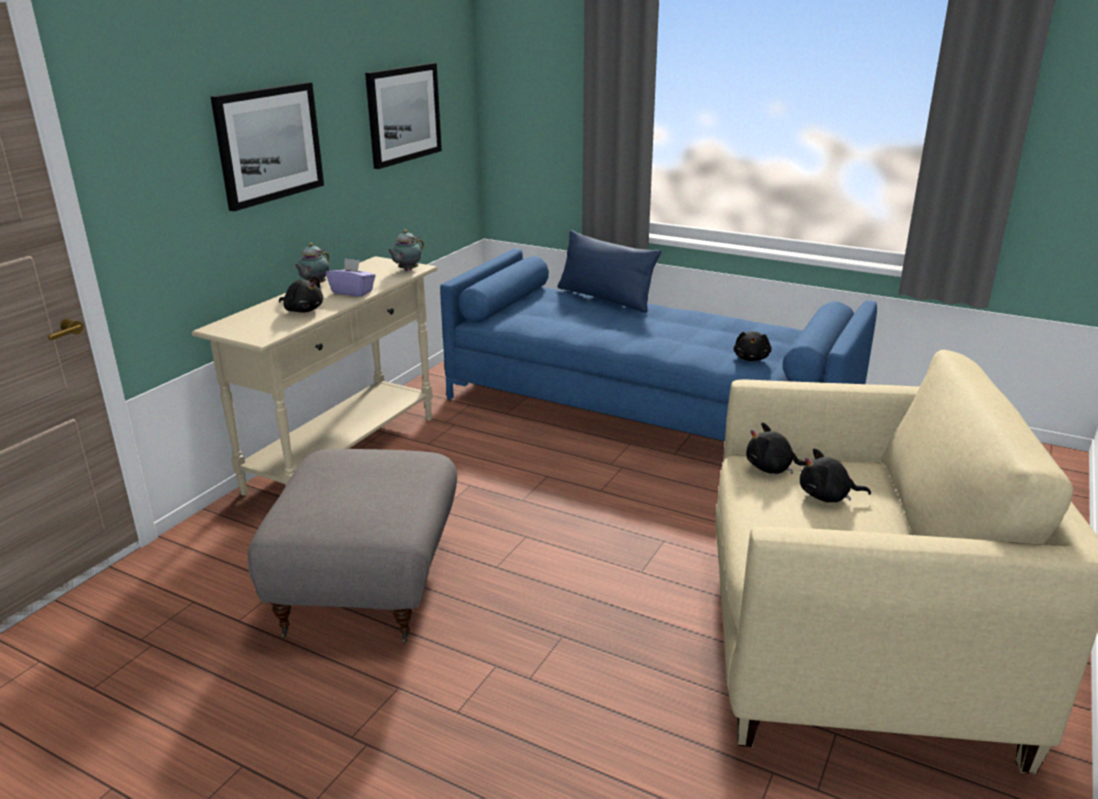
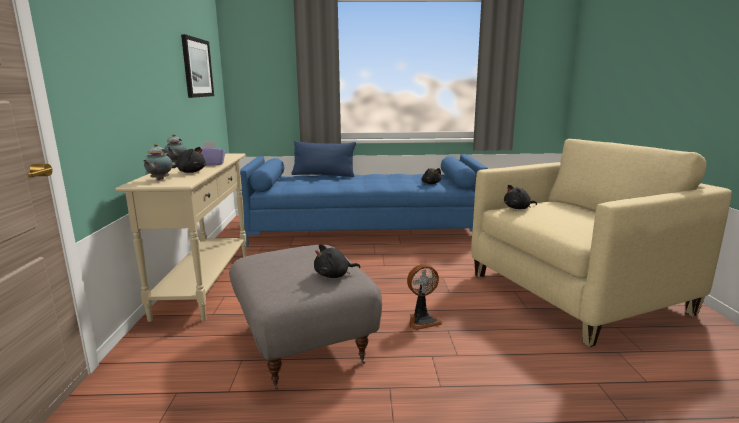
camera: 30 degrees left, 10 degrees down
picture [211,82,324,211] -> none
teapot [387,230,424,271] -> teapot moved to [143,144,172,181]
black plush toy [800,448,871,503] -> black plush toy moved to [314,244,360,278]
none -> fan [407,264,442,330]

